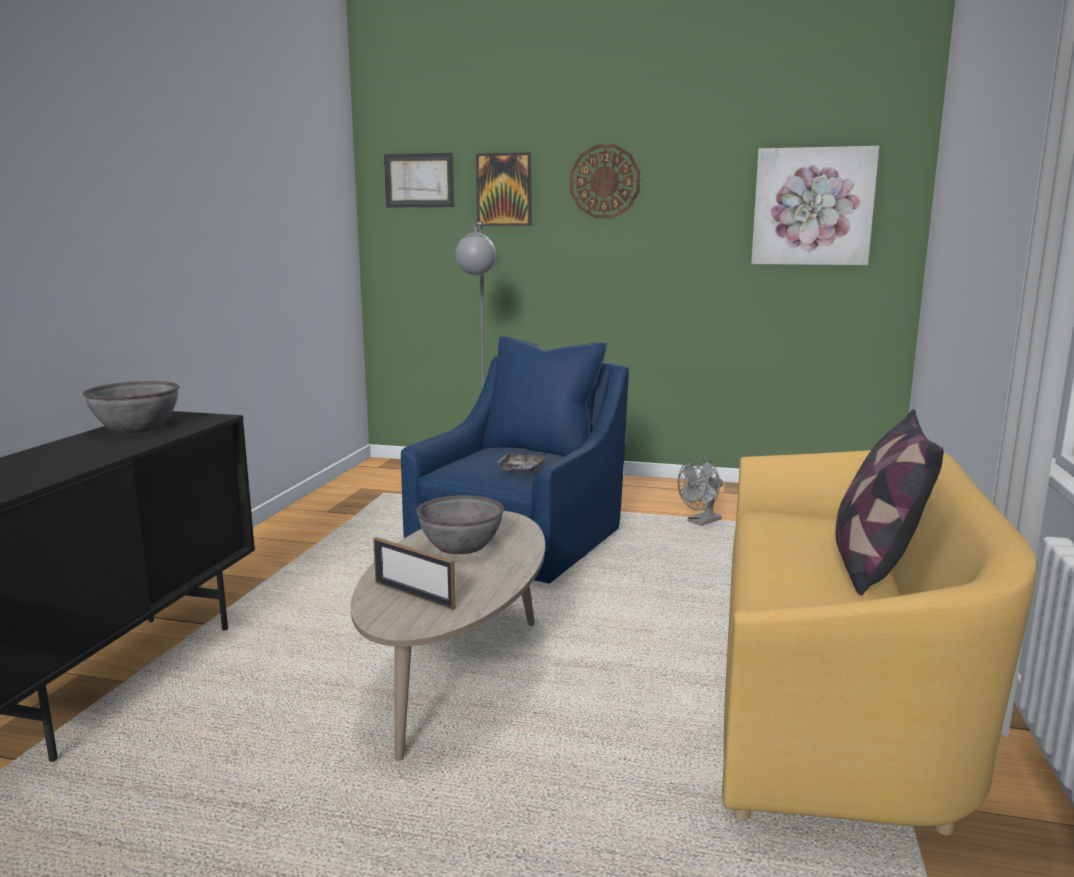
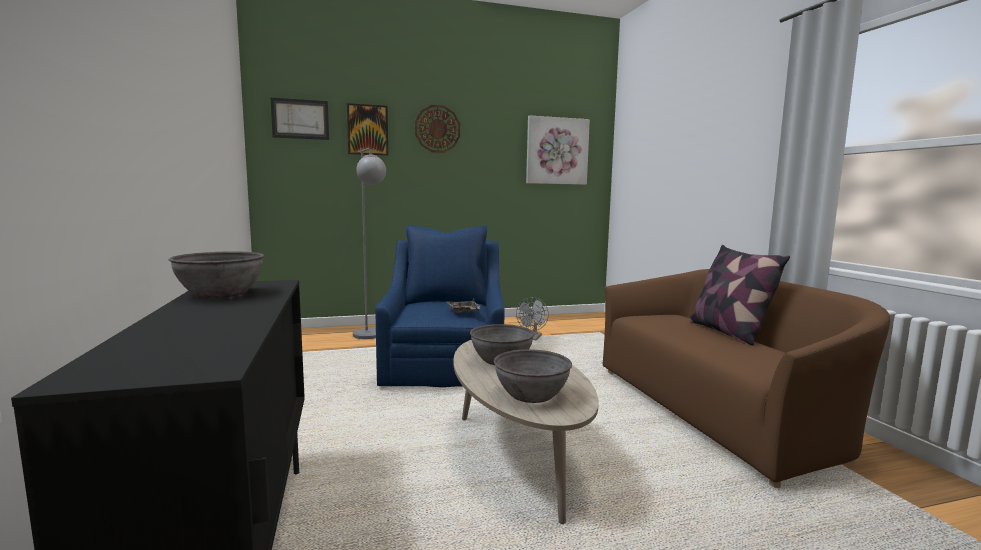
camera: 30 degrees left, 5 degrees down
picture frame [373,537,456,610] -> grey bowl [494,349,572,403]
yellow sofa [722,450,1036,835] -> brown sofa [603,269,890,488]

